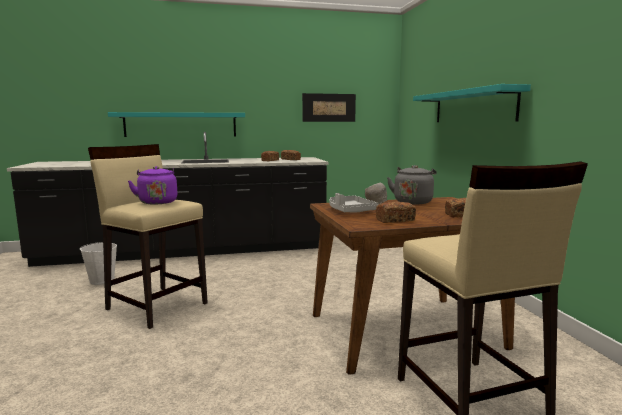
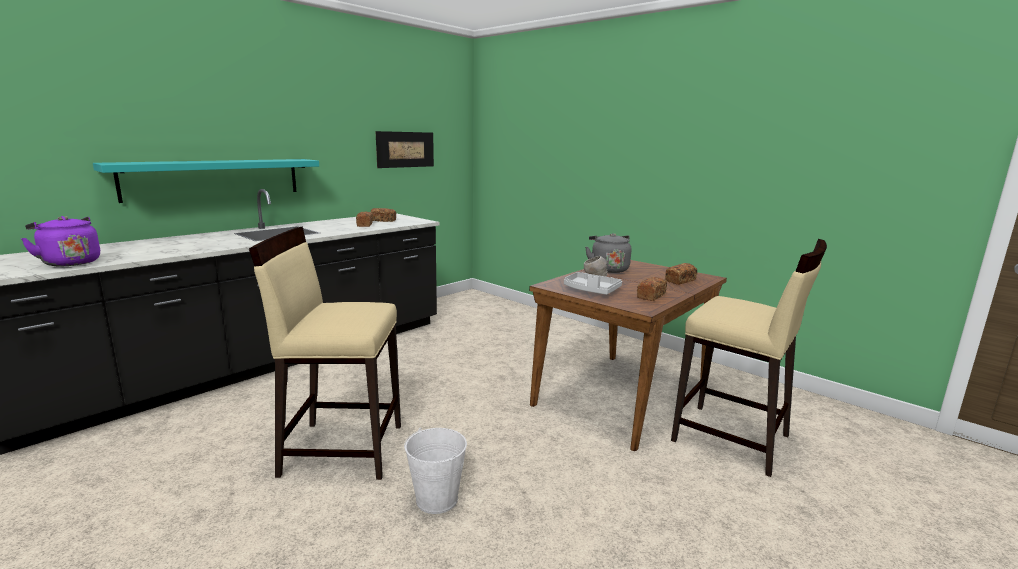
camera: 35 degrees left, 5 degrees up
white bucket [80,242,117,285] -> white bucket moved to [404,428,467,514]
purple kettle [128,166,178,204] -> purple kettle moved to [20,216,100,266]
turquoise shelf [413,84,531,122] -> none

